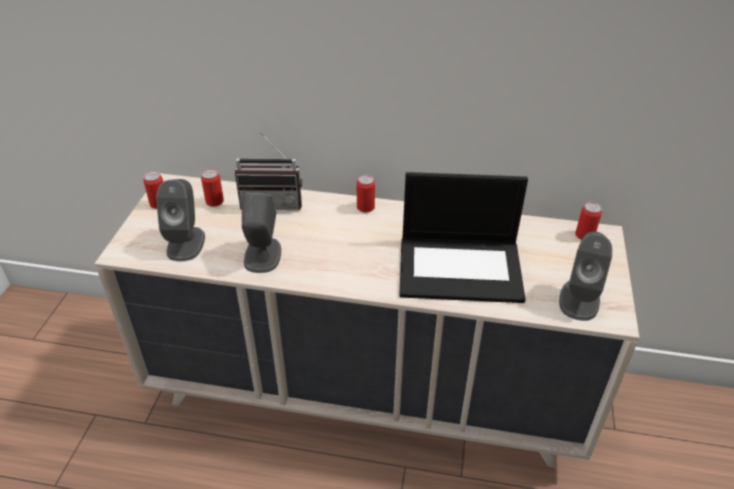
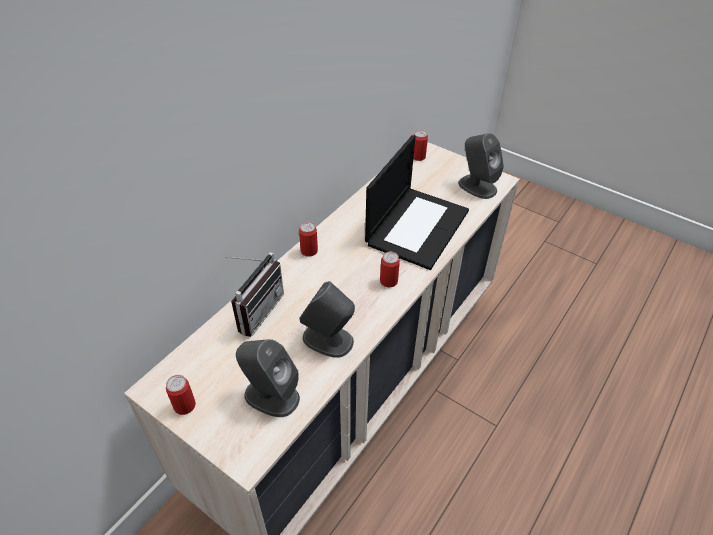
camera: 65 degrees left, 5 degrees up
can [201,169,224,207] -> can moved to [380,252,400,287]

